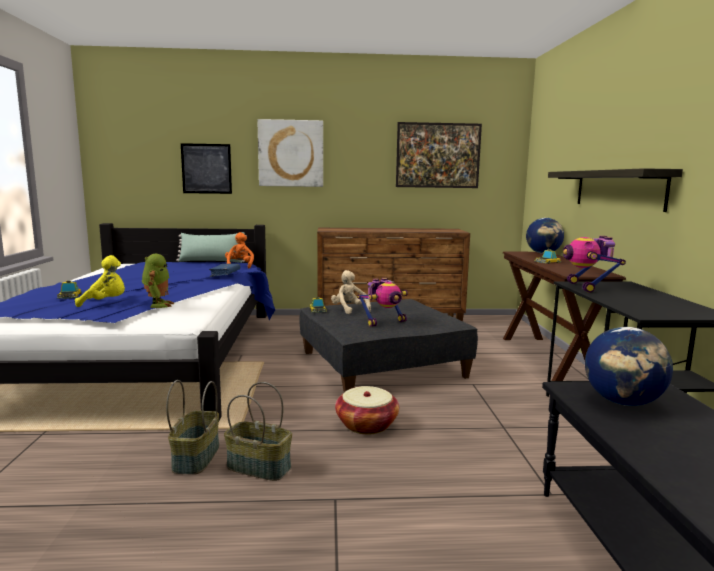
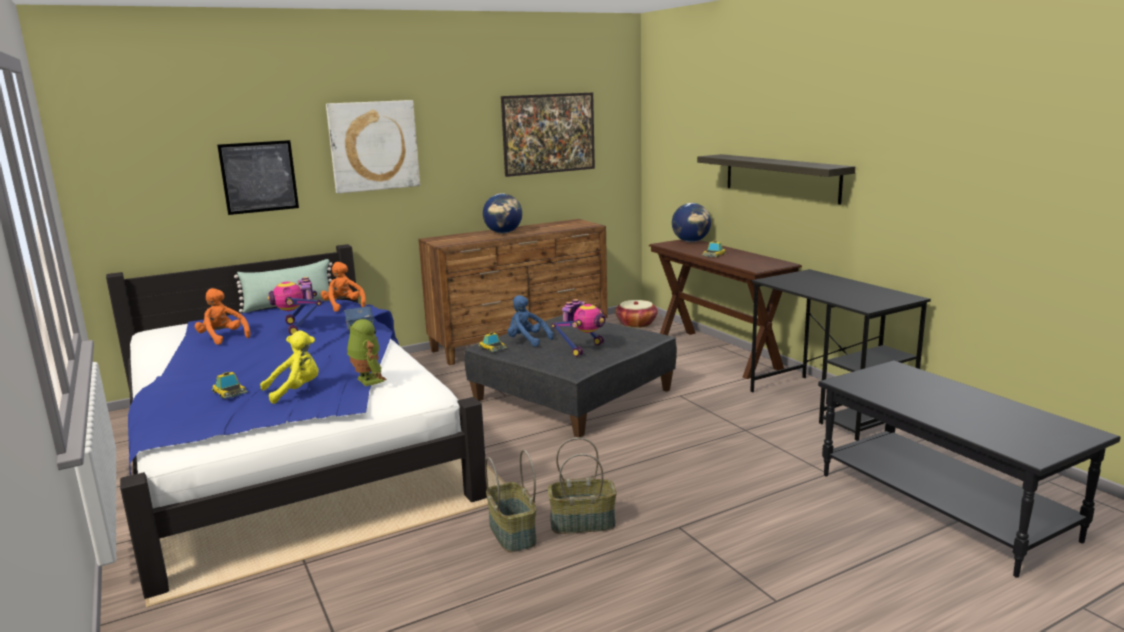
camera: 25 degrees left, 5 degrees up
beige plush toy [331,270,371,314] -> blue plush toy [508,295,554,347]
basket [335,386,399,434] -> basket moved to [615,300,658,328]
toy robot [563,236,626,293] -> toy robot moved to [268,277,322,335]
globe [585,327,673,406] -> globe moved to [483,193,522,233]
none -> orange plush toy [195,288,250,345]

